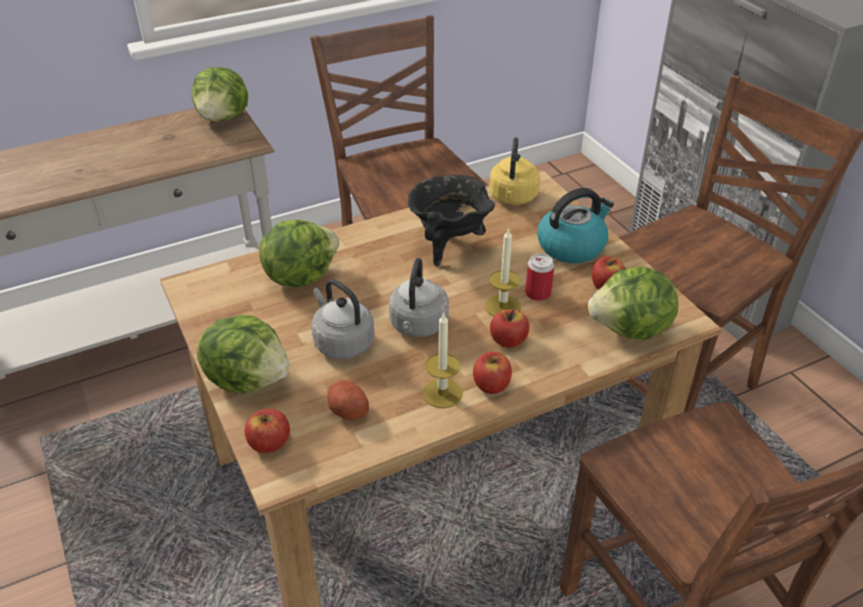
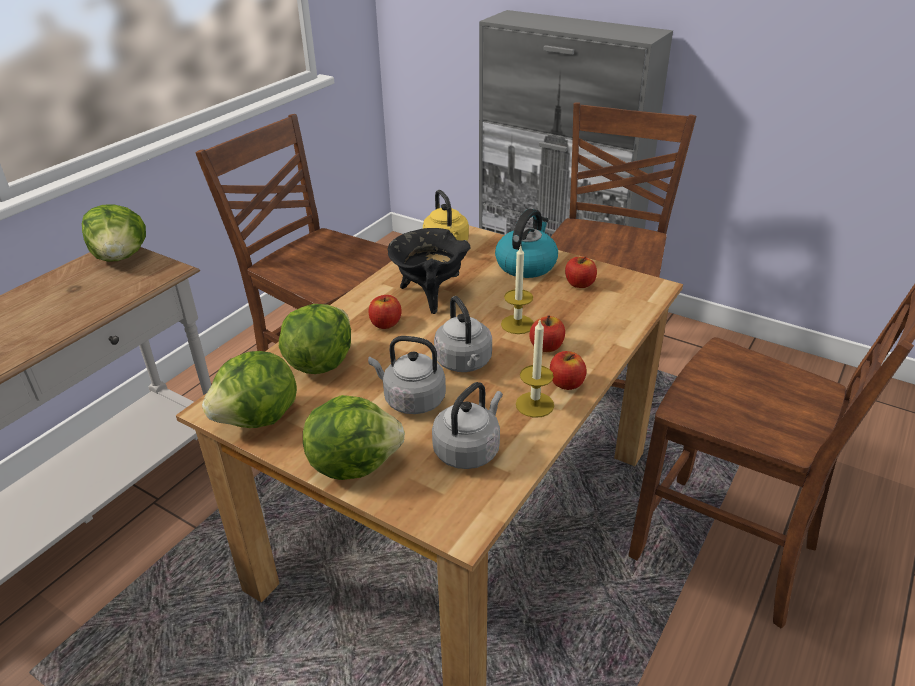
camera: 30 degrees left, 5 degrees down
apple [245,409,290,453] -> apple moved to [369,295,402,329]
potato [327,380,369,421] -> grey kettle [432,382,503,469]
can [525,254,554,301] -> none
lettuce [588,267,678,340] -> lettuce moved to [202,351,297,428]

